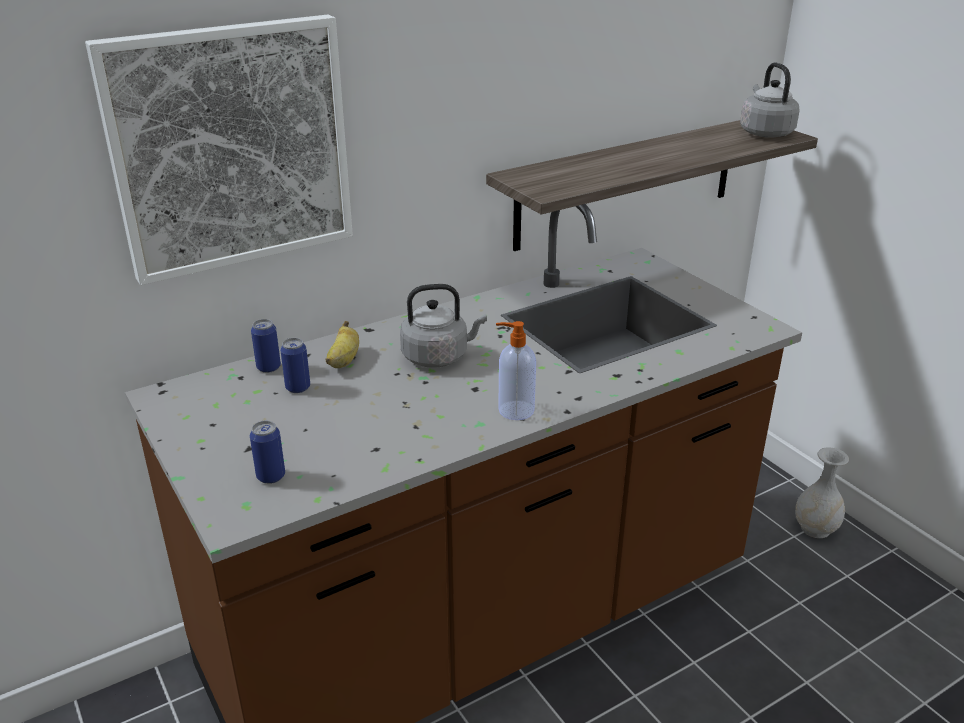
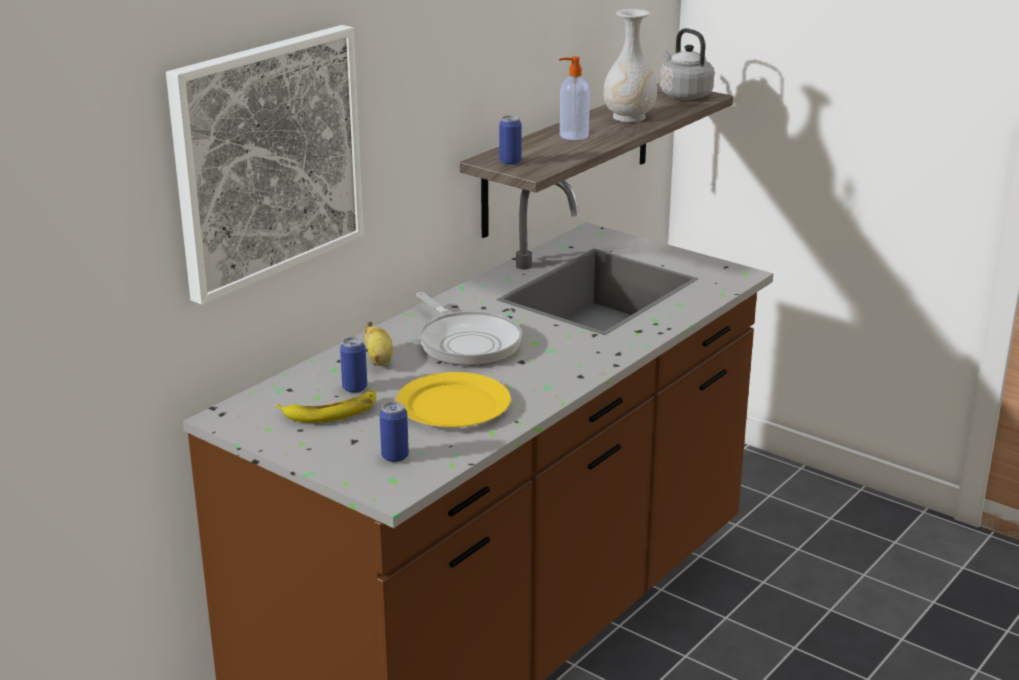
camera: 20 degrees left, 5 degrees down
can [251,319,281,373] -> can moved to [499,115,521,165]
grey kettle [400,284,487,368] -> frying pan [416,292,522,366]
soap dispenser [496,321,536,420] -> soap dispenser moved to [559,56,590,140]
white vase [795,447,849,538] -> white vase moved to [603,9,657,122]
none -> banana [276,390,376,423]
none -> yellow plate [396,372,511,427]

